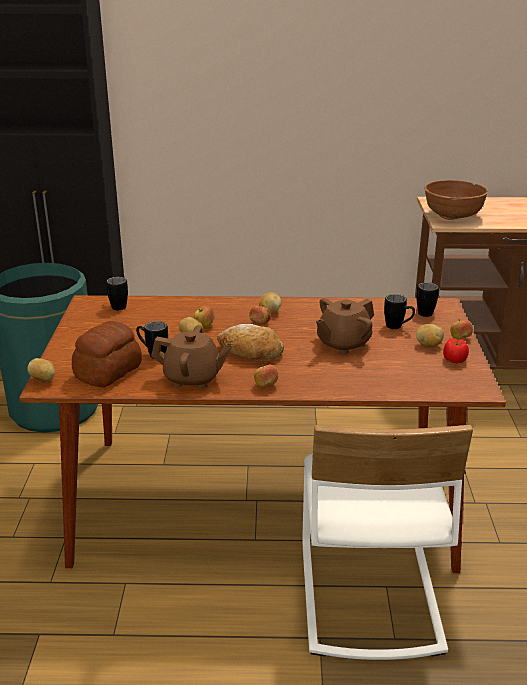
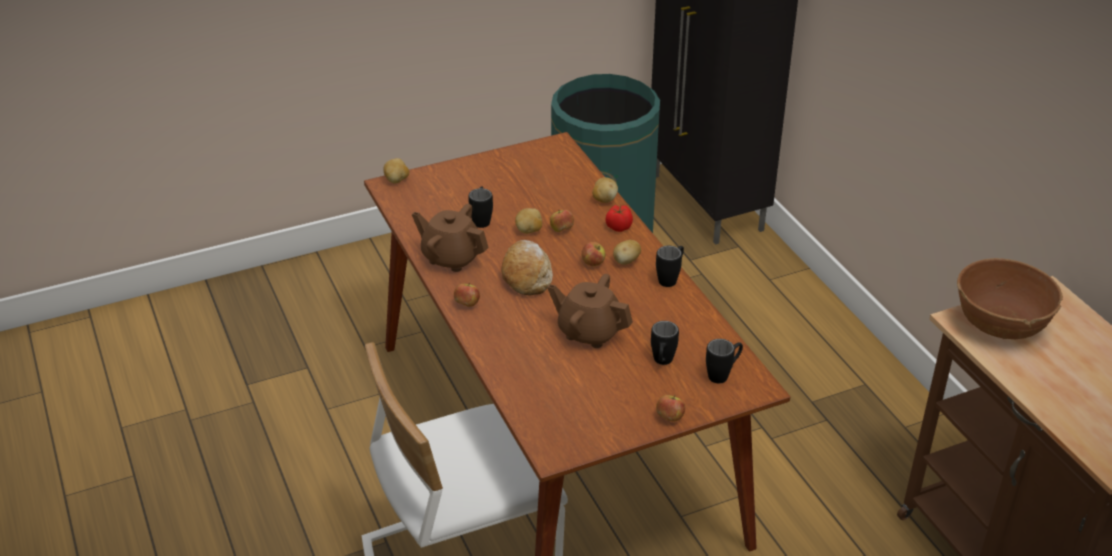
camera: 65 degrees right, 10 degrees up
bread [72,321,142,387] -> none
black mug [106,277,128,310] -> black mug moved to [656,246,684,287]
brown teapot [151,325,233,389] -> brown teapot turned 135 degrees clockwise [412,204,489,272]
potato [416,324,444,347] -> potato moved to [592,177,618,203]
tomato [443,338,469,363] -> tomato moved to [605,205,633,232]

